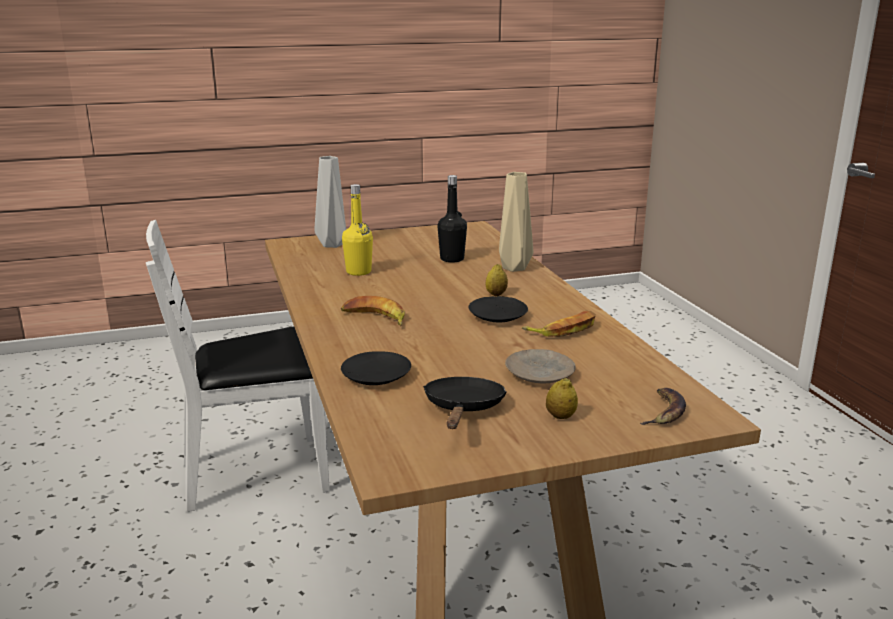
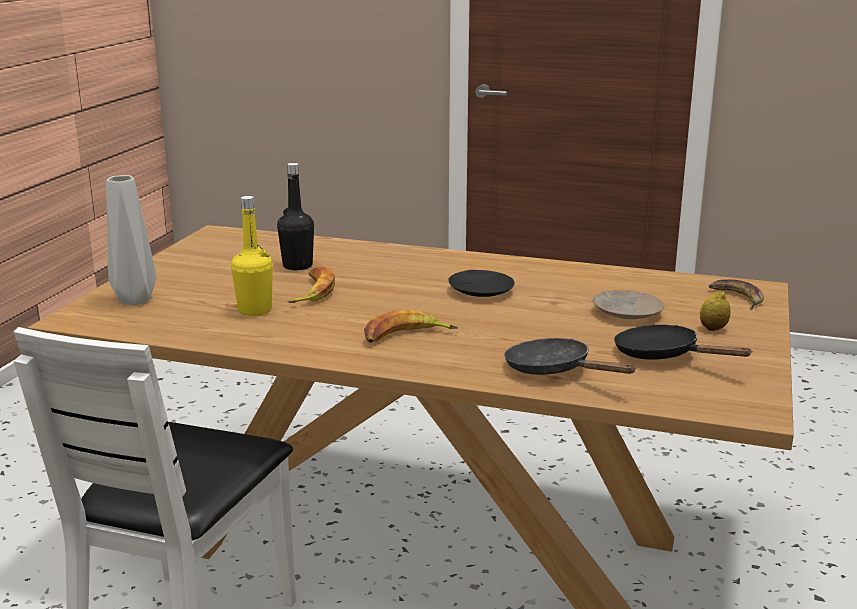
camera: 55 degrees left, 0 degrees up
black plate [341,351,411,385] -> black frying pan [504,338,636,375]
lemon [486,264,508,296] -> none
beige vase [499,172,533,272] -> none
banana [522,311,596,337] -> banana moved to [287,266,335,303]

